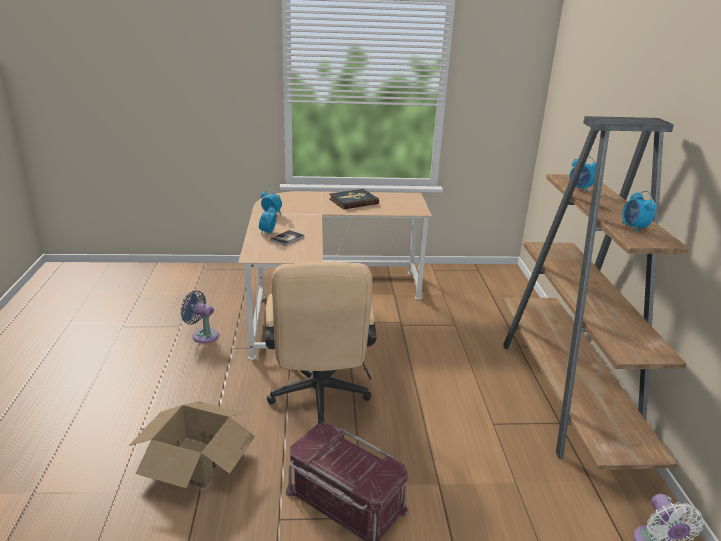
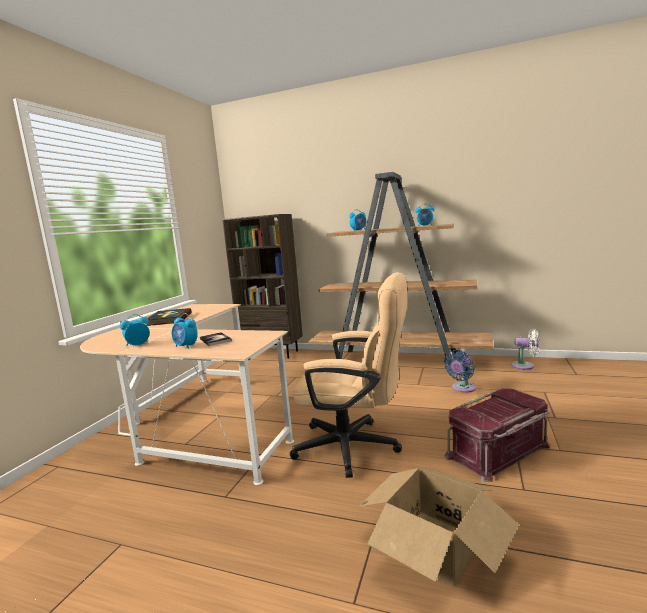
camera: 65 degrees left, 15 degrees down
blue fan [181,291,219,343] -> blue fan moved to [444,350,476,393]
none -> brown bookcase [222,214,303,358]

